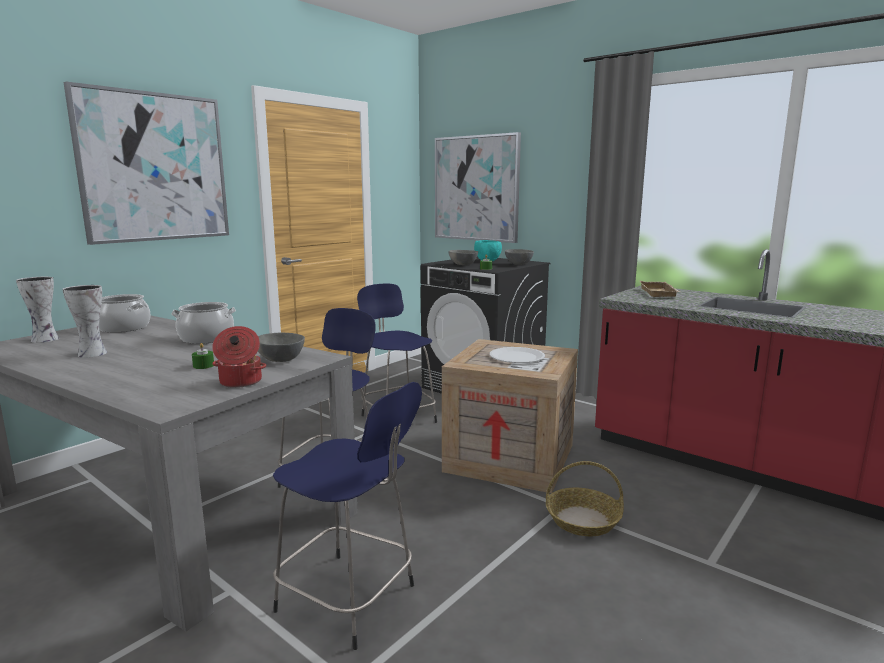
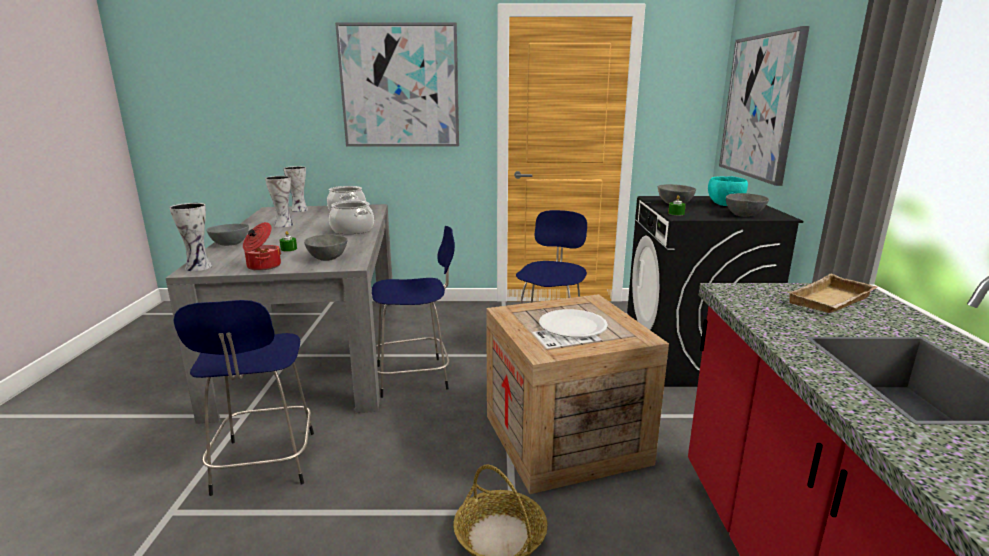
camera: 50 degrees right, 5 degrees up
none -> vase [169,203,212,271]
none -> grey bowl [206,224,249,246]

